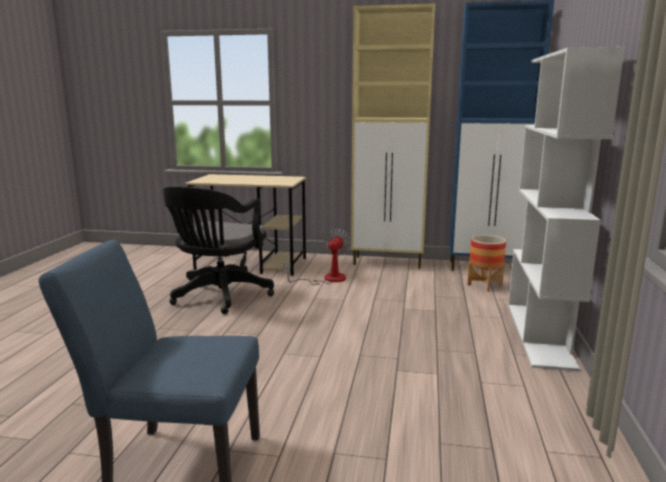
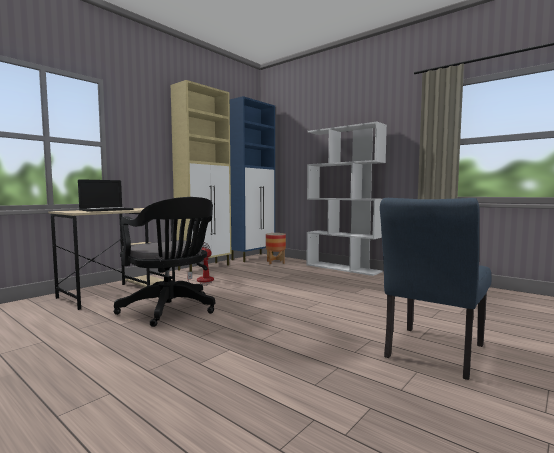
camera: 60 degrees left, 10 degrees down
none -> laptop [78,179,133,211]

